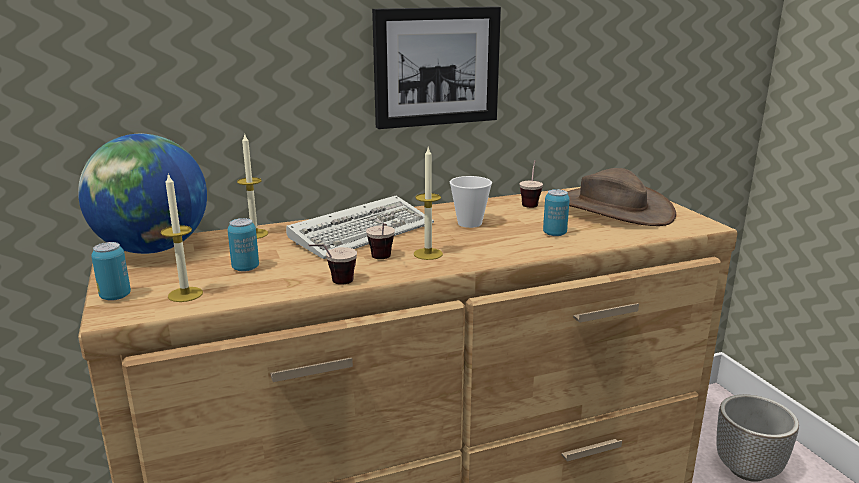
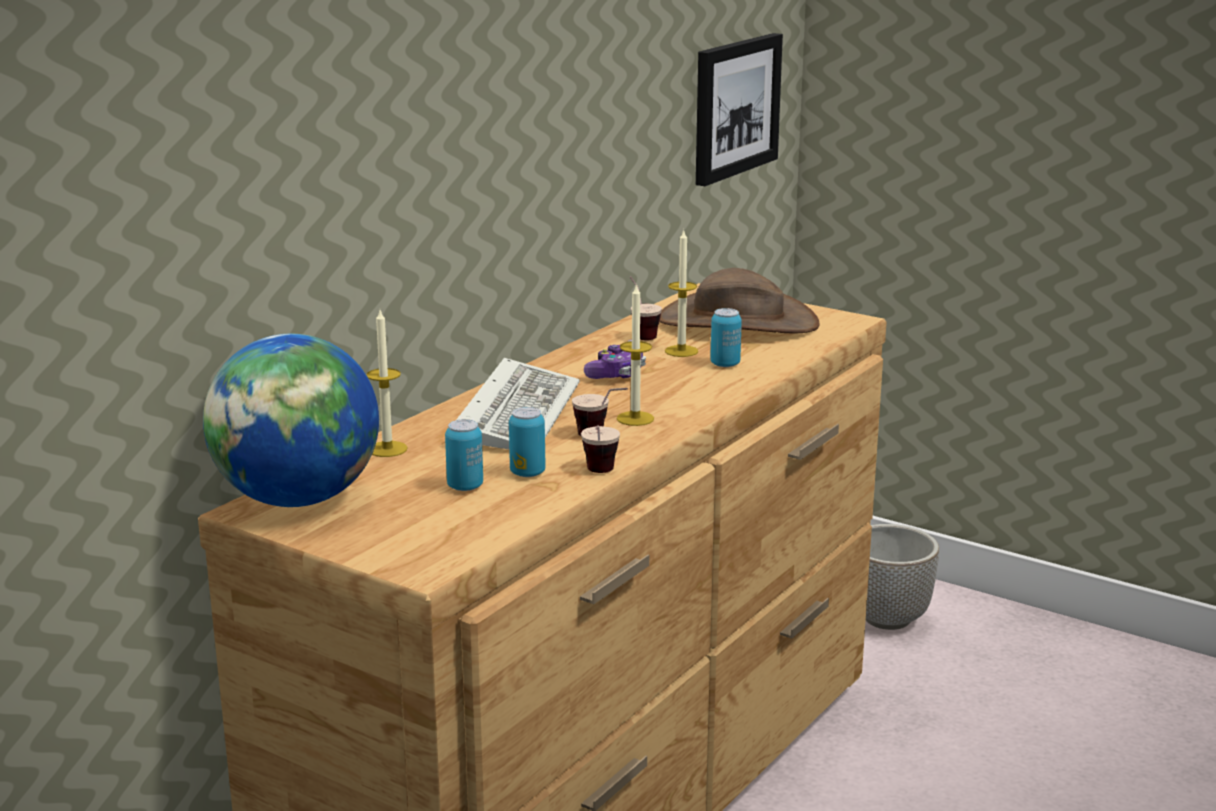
camera: 35 degrees left, 0 degrees up
can [91,242,131,301] -> can moved to [509,407,545,477]
candle [161,173,203,302] -> candle moved to [665,229,698,357]
picture [372,6,501,129] -> picture moved to [696,33,783,186]
cup [450,176,492,228] -> game controller [584,340,646,379]

